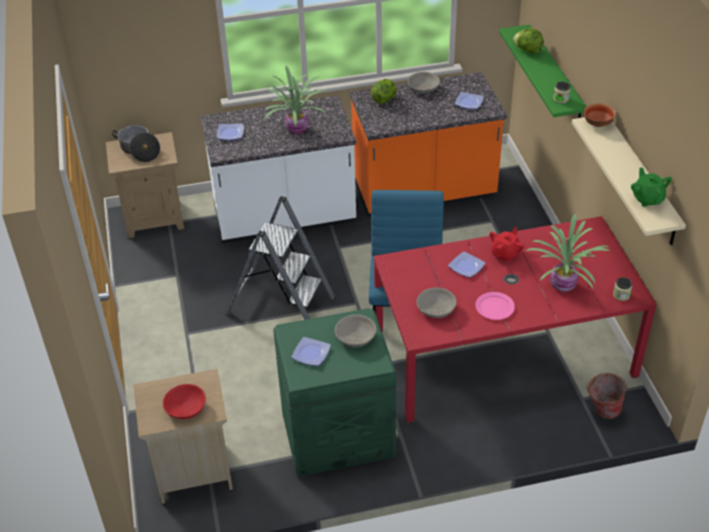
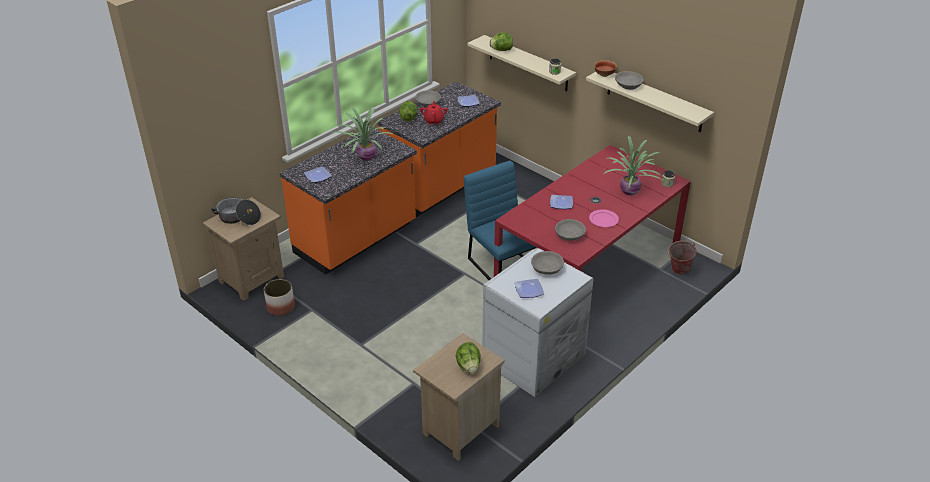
camera: 35 degrees left, 5 degrees down
red bowl [163,384,206,419] -> lettuce [456,342,481,373]
white counter [200,95,356,243] -> orange counter [280,126,417,275]
grey step ladder [226,196,336,320] -> none
green washing machine [273,308,396,477] -> white washing machine [482,248,594,397]
red teapot [490,227,524,262] -> red teapot moved to [420,101,447,125]
green shelf [499,25,586,118] -> beige shelf [468,35,576,92]
green teapot [631,168,672,207] -> none
none -> planter [264,279,295,316]
none -> grey bowl [615,71,643,90]

